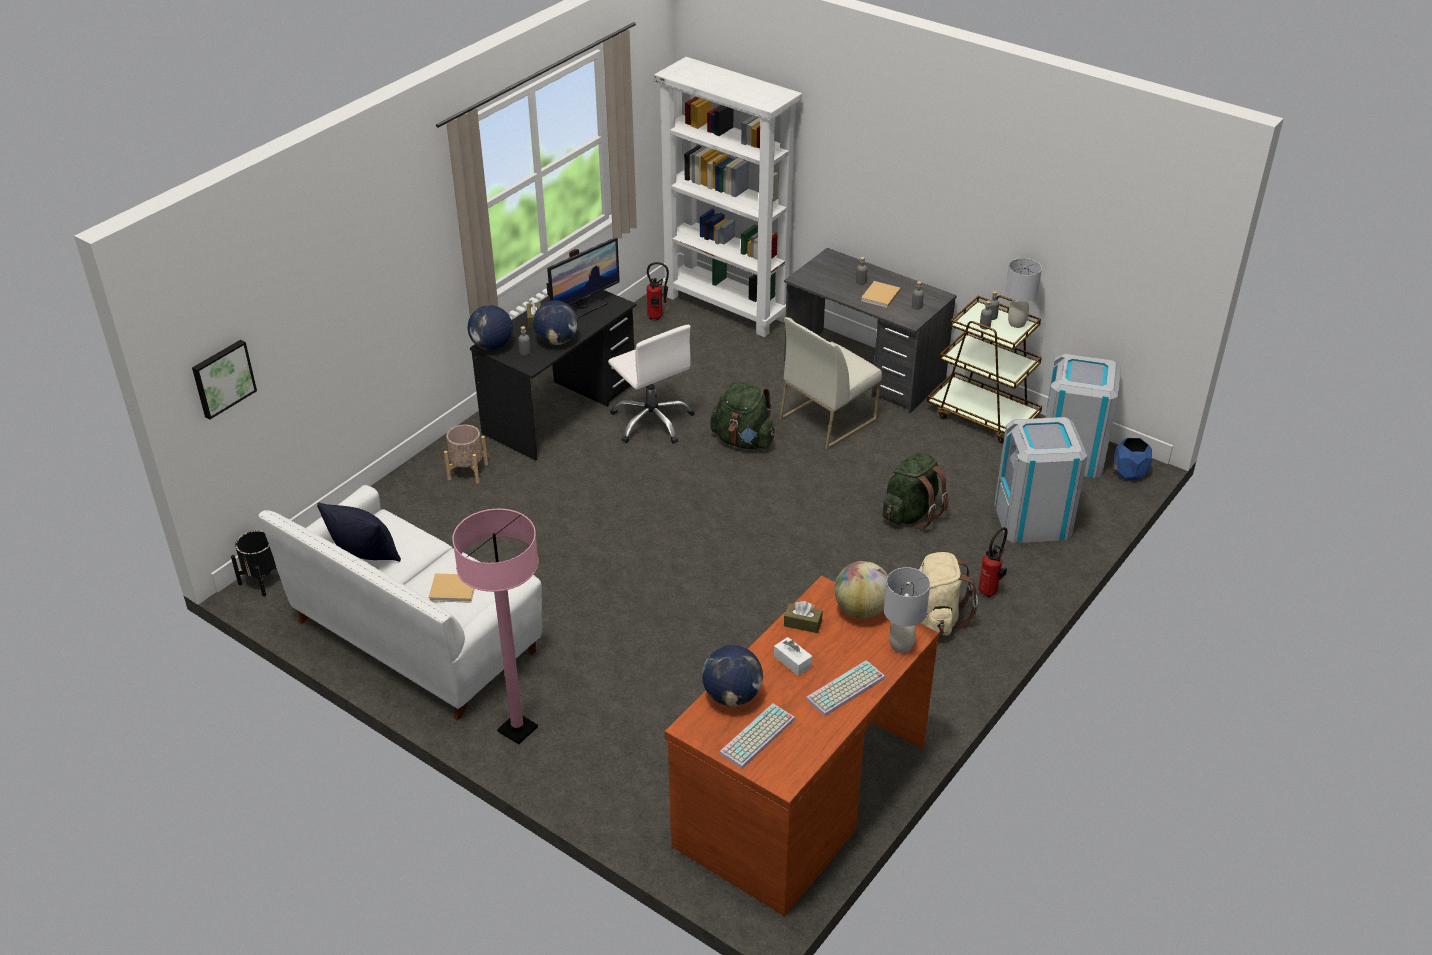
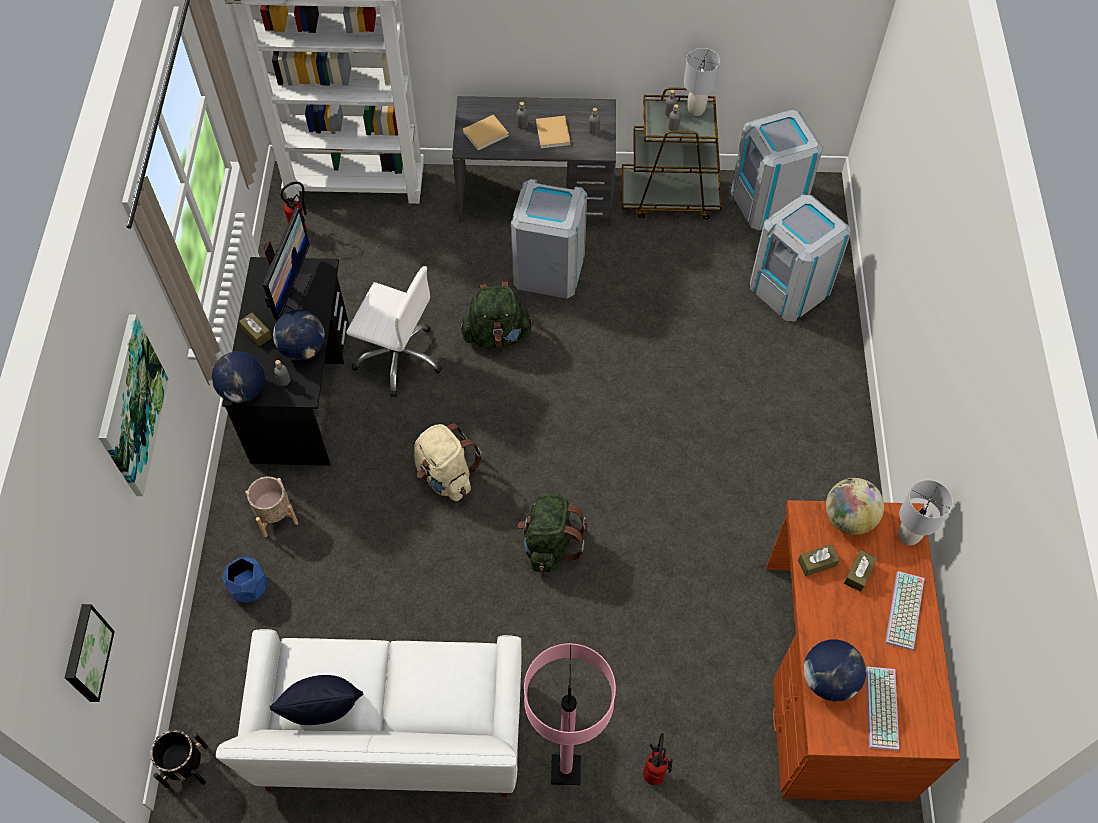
camera: 35 degrees left, 20 degrees up
beige book [428,573,475,603] -> beige book moved to [463,115,509,150]
white tissue box [774,637,812,676] -> none
white chair [779,317,882,450] -> grey trash can [511,179,587,299]
green backpack [882,452,949,529] -> green backpack moved to [518,494,588,573]
beige backpack [919,552,978,637] -> beige backpack moved to [414,423,482,501]
fire extinguisher [978,527,1007,597] -> fire extinguisher moved to [643,733,673,785]
blue planter [1114,438,1152,480] -> blue planter moved to [222,556,268,603]
none -> picture [99,314,169,496]
none -> brown tissue box [844,550,877,592]

